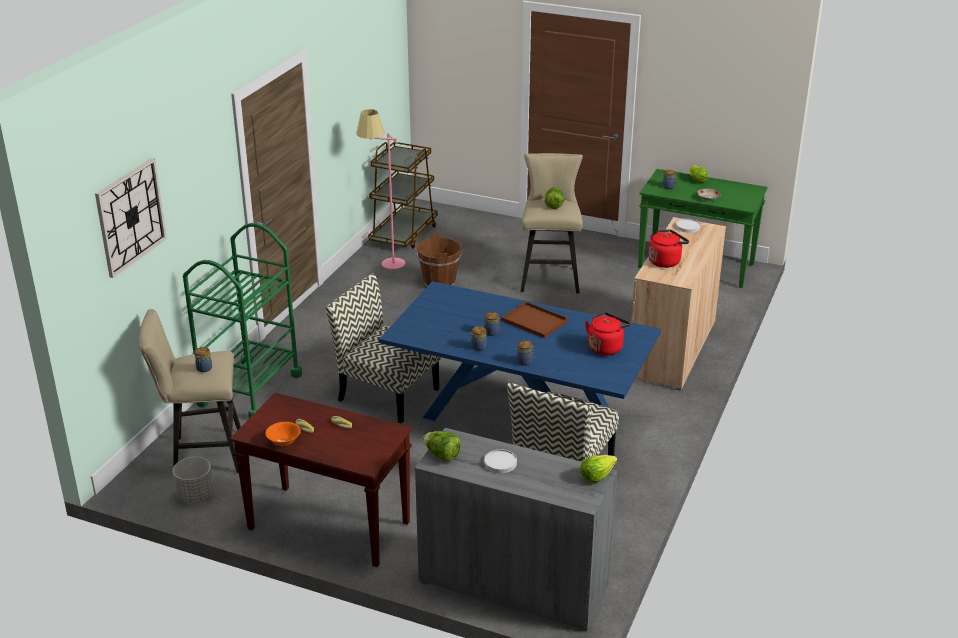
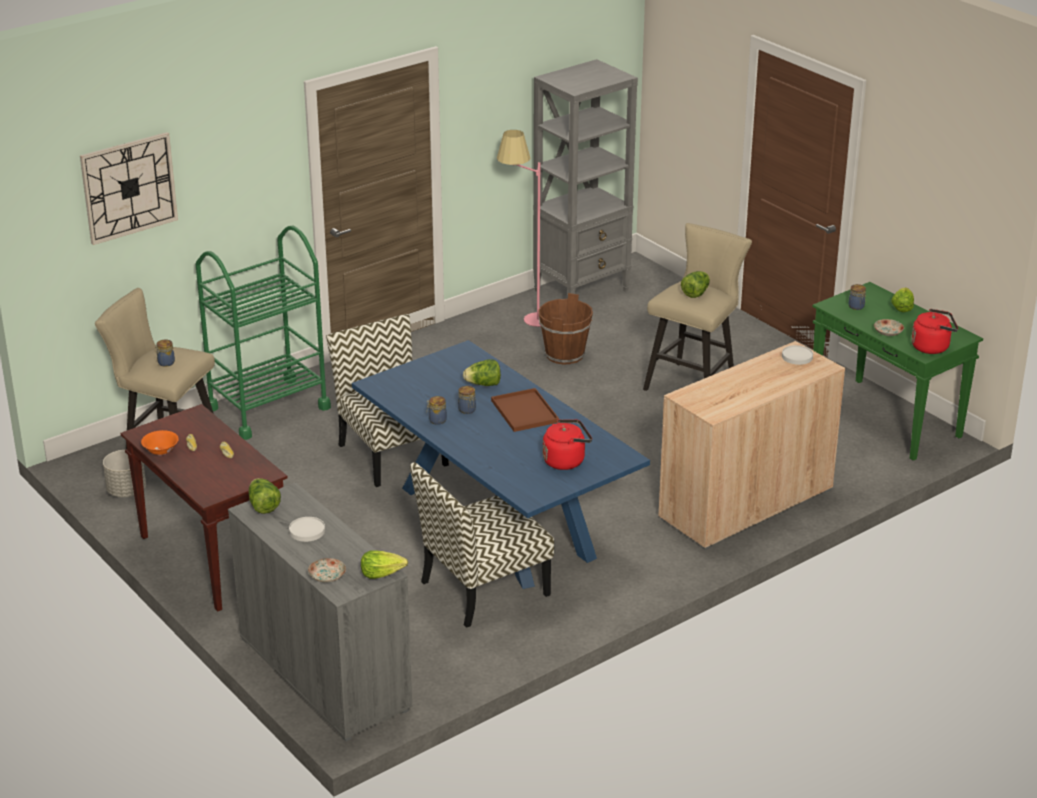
camera: 30 degrees right, 0 degrees up
brown cart [368,142,438,249] -> grey bookcase [533,59,638,296]
jar [517,341,535,366] -> none
red kettle [649,229,689,268] -> red kettle moved to [911,309,958,354]
none -> plate [308,558,346,583]
none -> lettuce [463,359,501,386]

